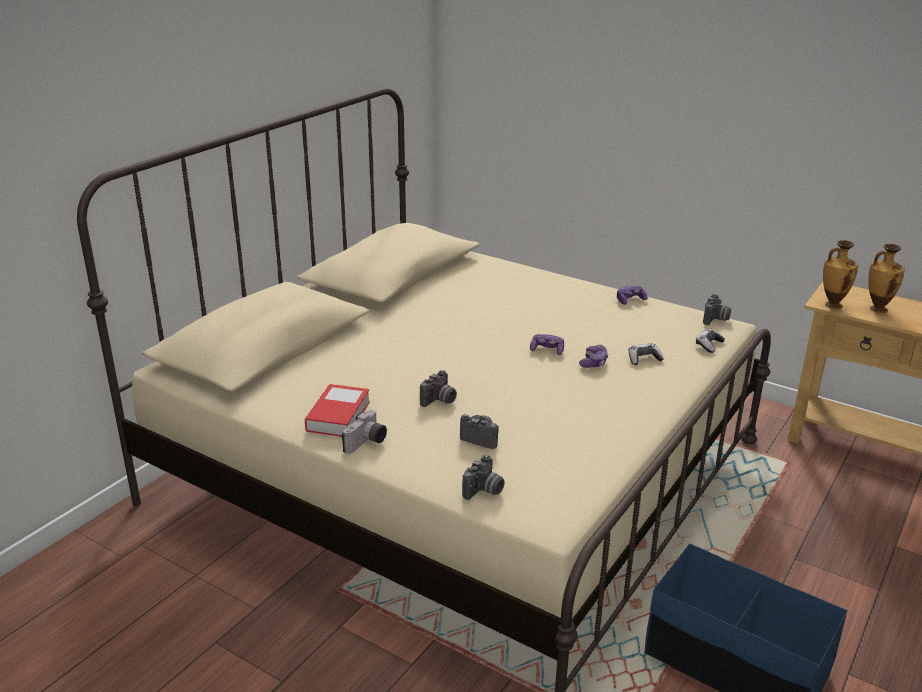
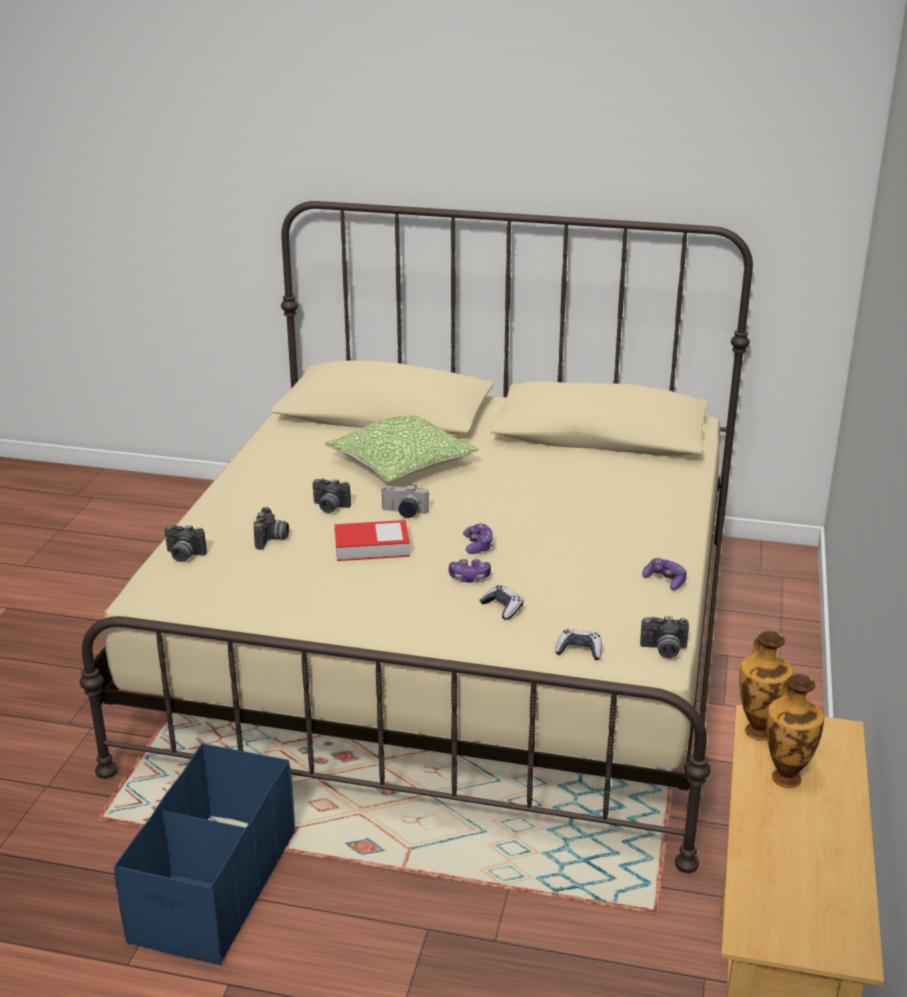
camera: 70 degrees right, 0 degrees up
book [305,384,370,436] -> book moved to [334,520,410,561]
camera [341,410,387,454] -> camera moved to [381,484,429,518]
none -> pillow [325,415,478,482]

